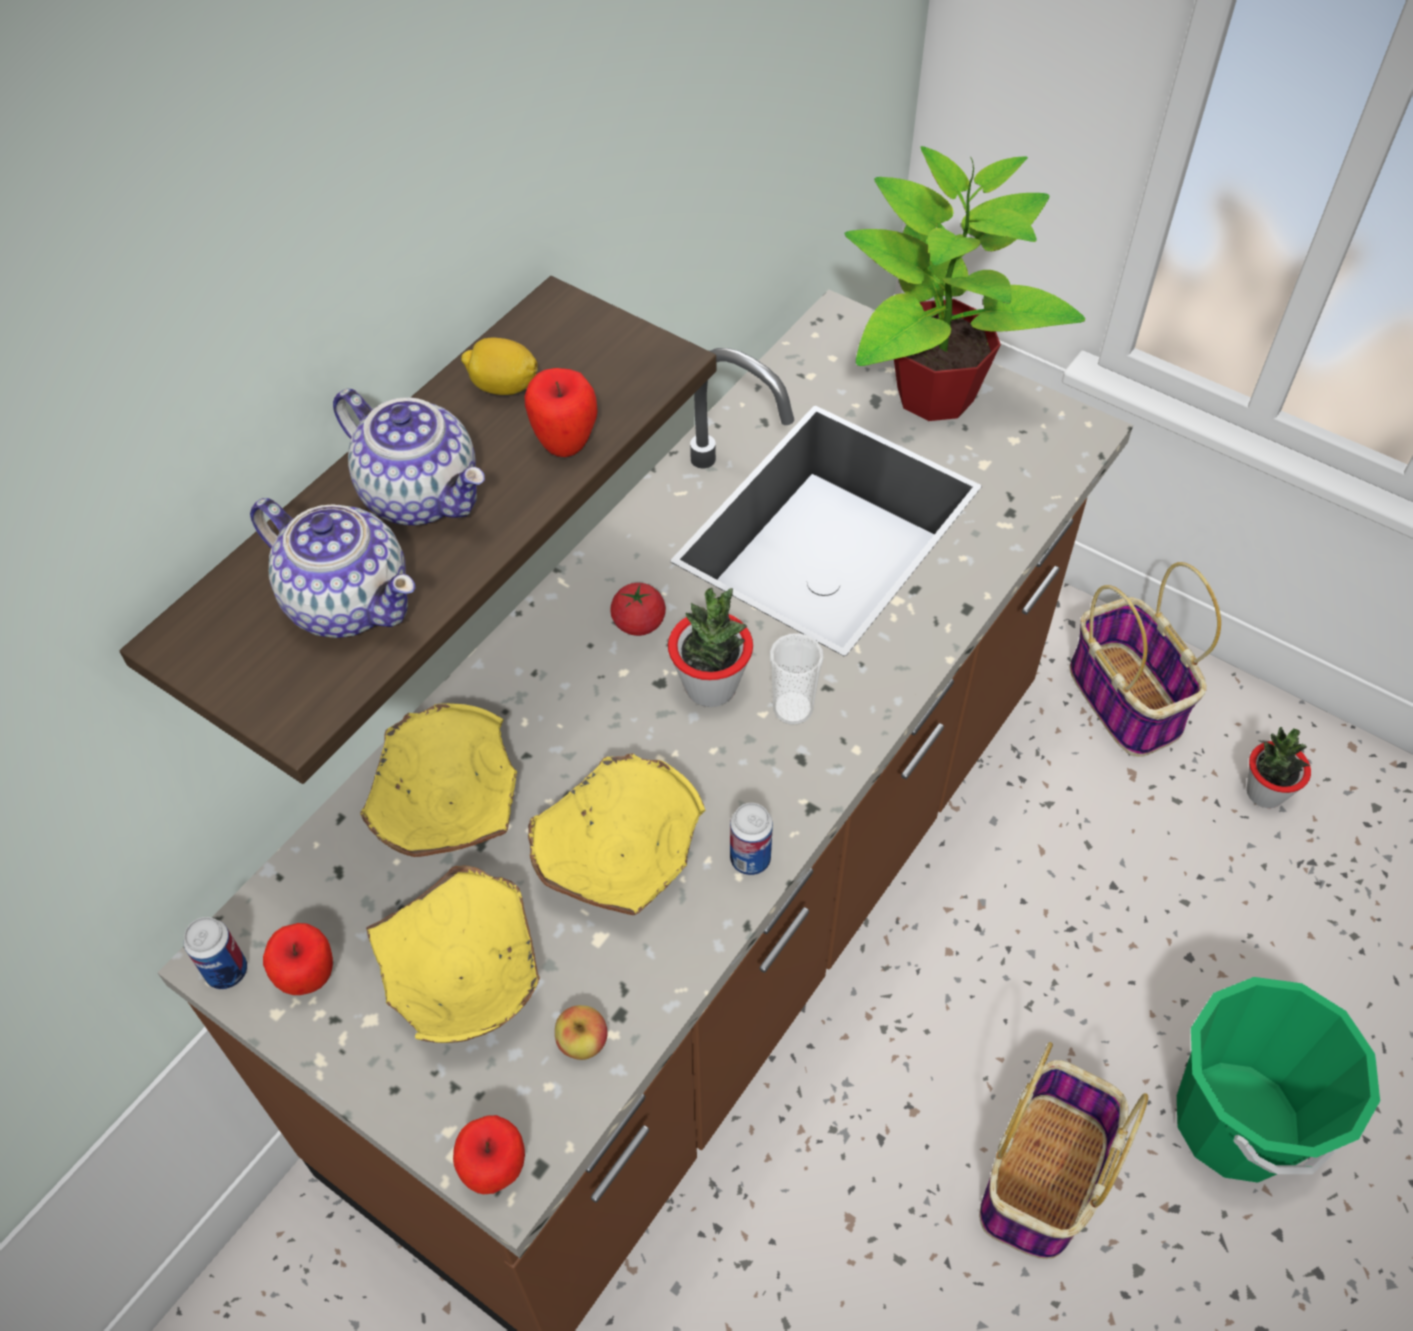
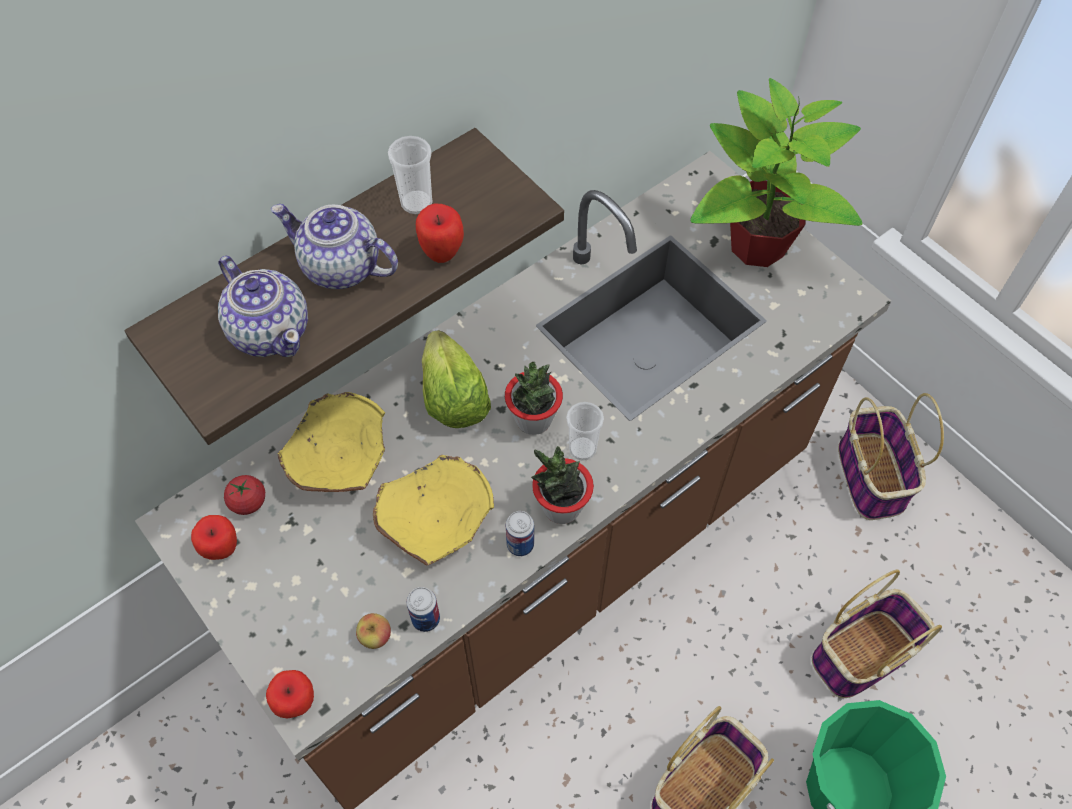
camera: 15 degrees right, 5 degrees up
can [184,917,247,990] -> can moved to [406,587,440,632]
teapot [333,389,485,525] -> teapot turned 150 degrees clockwise [271,204,398,289]
yellow bowl [366,865,540,1043] -> none
lemon [461,338,538,395] -> cup [388,136,433,214]
tomato [610,583,666,636] -> tomato moved to [224,475,265,515]
potted plant [1247,727,1311,808] -> potted plant moved to [531,446,594,524]
none -> lettuce [422,330,491,428]
none -> basket [812,570,942,698]

